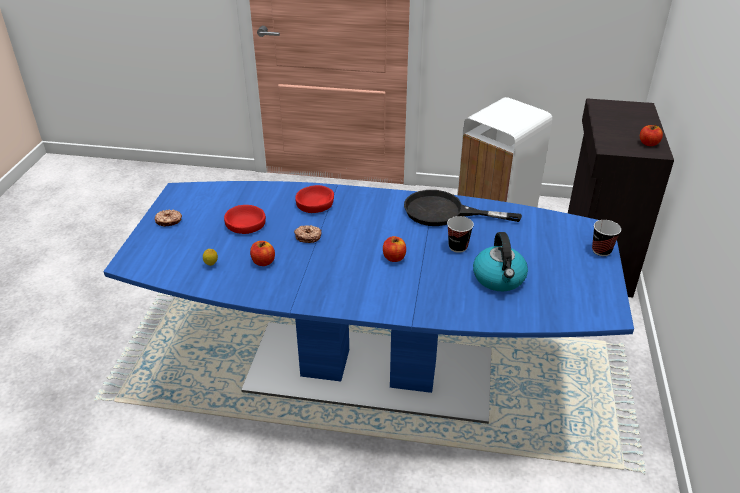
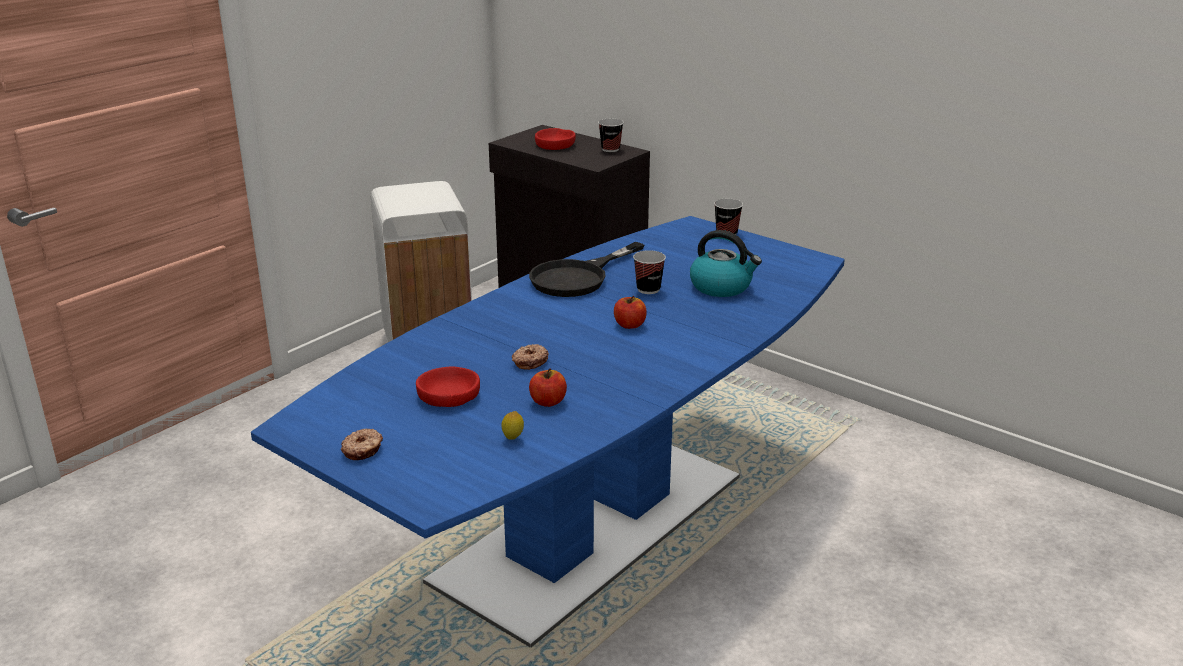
camera: 60 degrees left, 10 degrees down
red bowl [295,185,334,213] -> red bowl moved to [535,128,576,150]
apple [640,125,663,146] -> cup [598,119,624,152]

